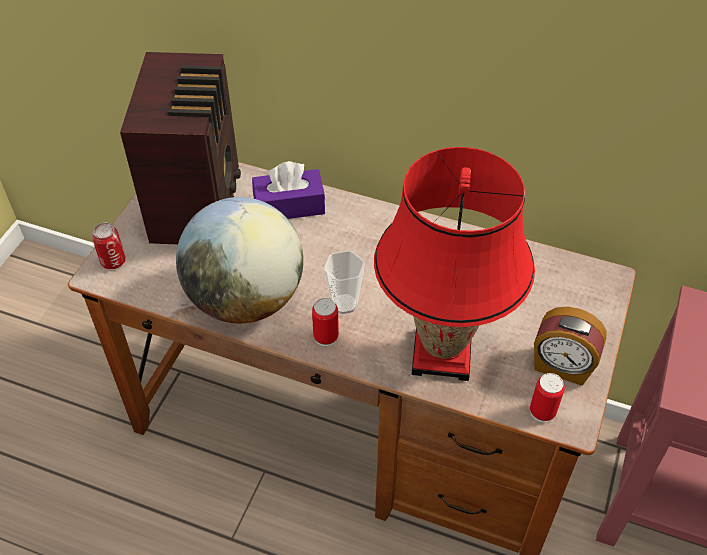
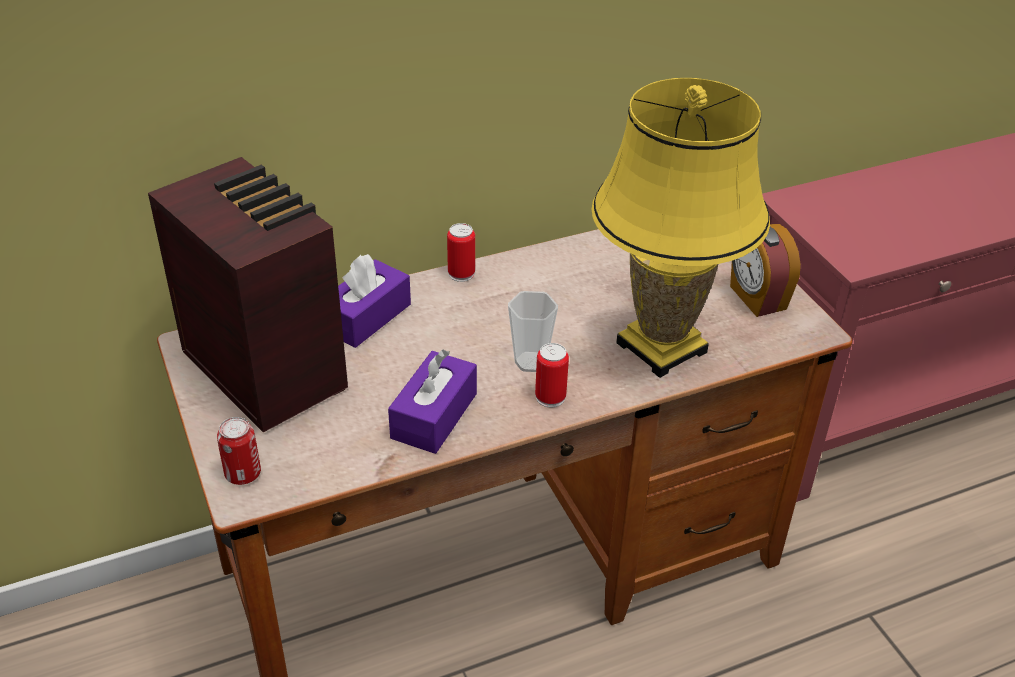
camera: 45 degrees left, 10 degrees down
globe [176,197,303,323] -> purple tissue box [388,349,477,454]
red table lamp [374,147,535,381] -> yellow table lamp [592,78,770,378]
can [530,373,565,423] -> can moved to [447,223,475,282]
alarm clock [534,306,606,386] -> alarm clock turned 90 degrees clockwise [730,224,801,317]

